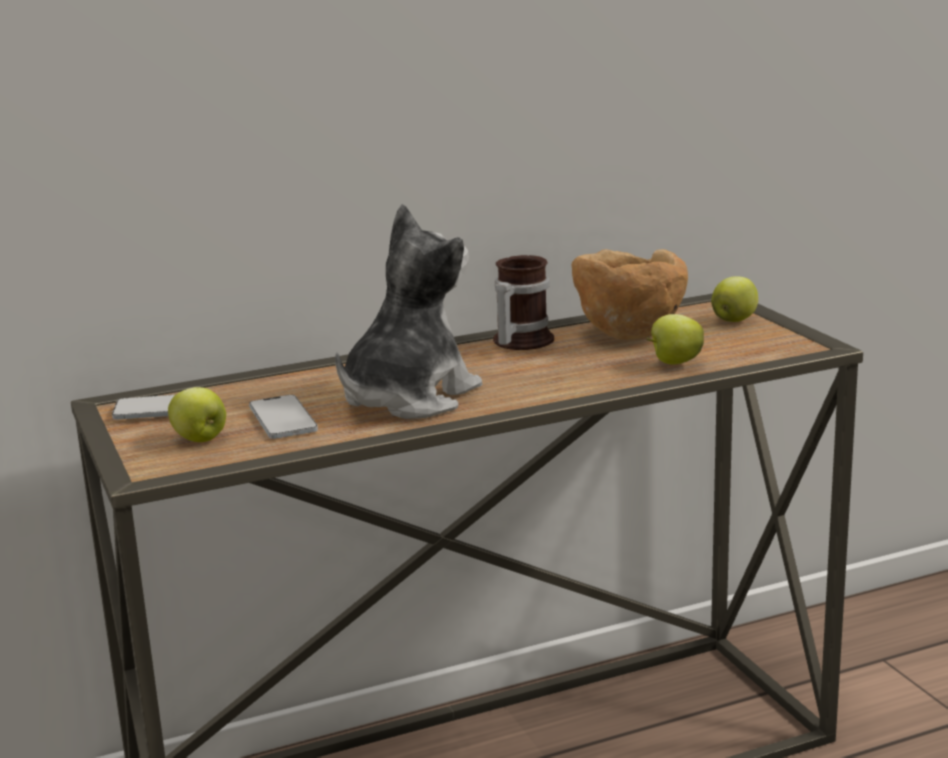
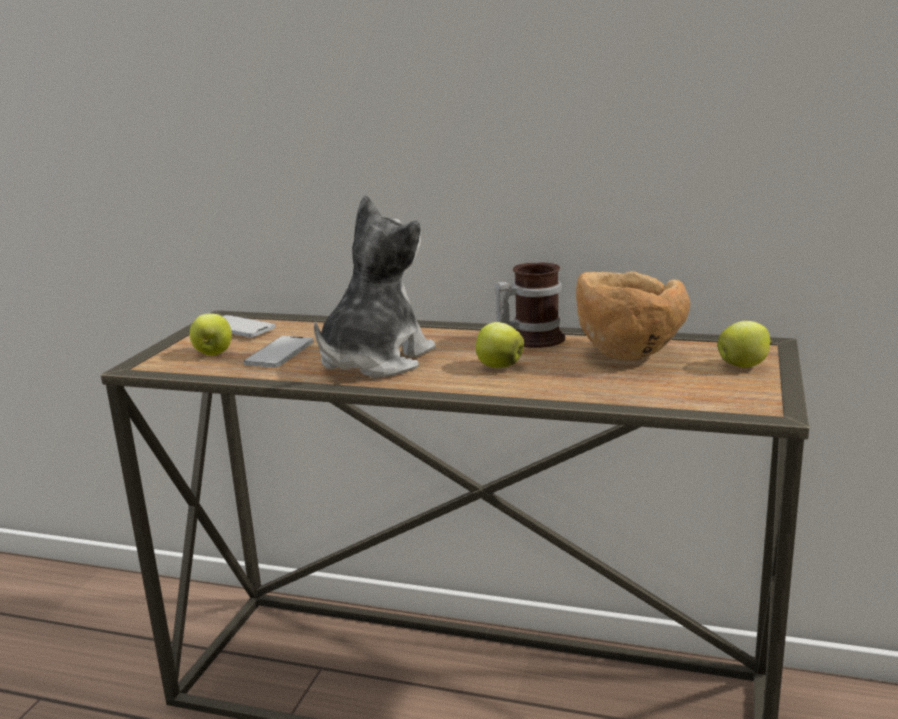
camera: 40 degrees right, 0 degrees up
plush toy [335,204,483,419] -> plush toy turned 45 degrees counterclockwise [314,195,436,378]
apple [646,314,704,364] -> apple moved to [476,322,524,368]

